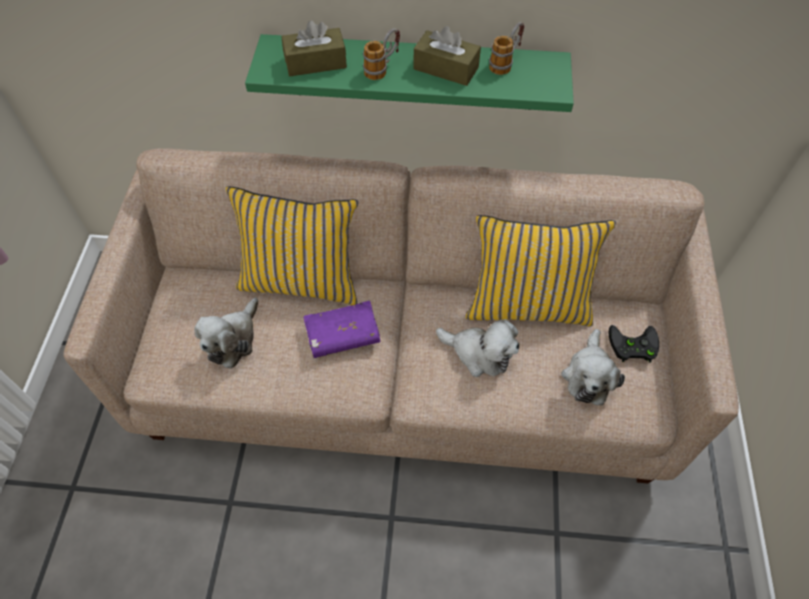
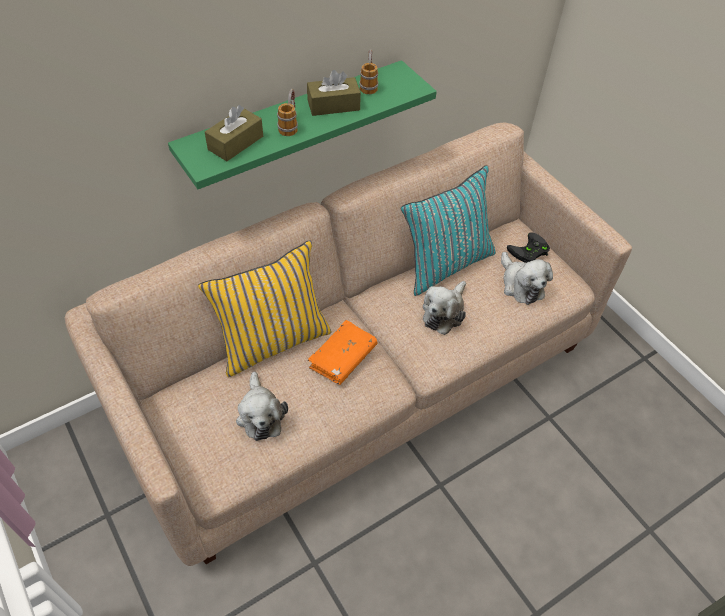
camera: 40 degrees left, 5 degrees down
purple book [303,301,380,358] -> orange book [308,320,377,385]
plush toy [436,319,519,377] -> plush toy turned 135 degrees clockwise [423,281,466,335]
yellow pillow [466,215,616,326] -> turquoise pillow [401,165,496,296]

